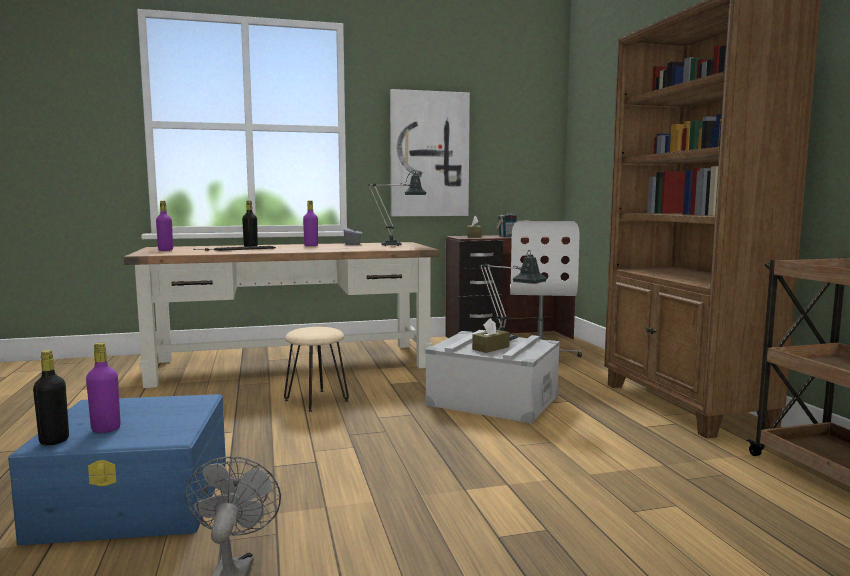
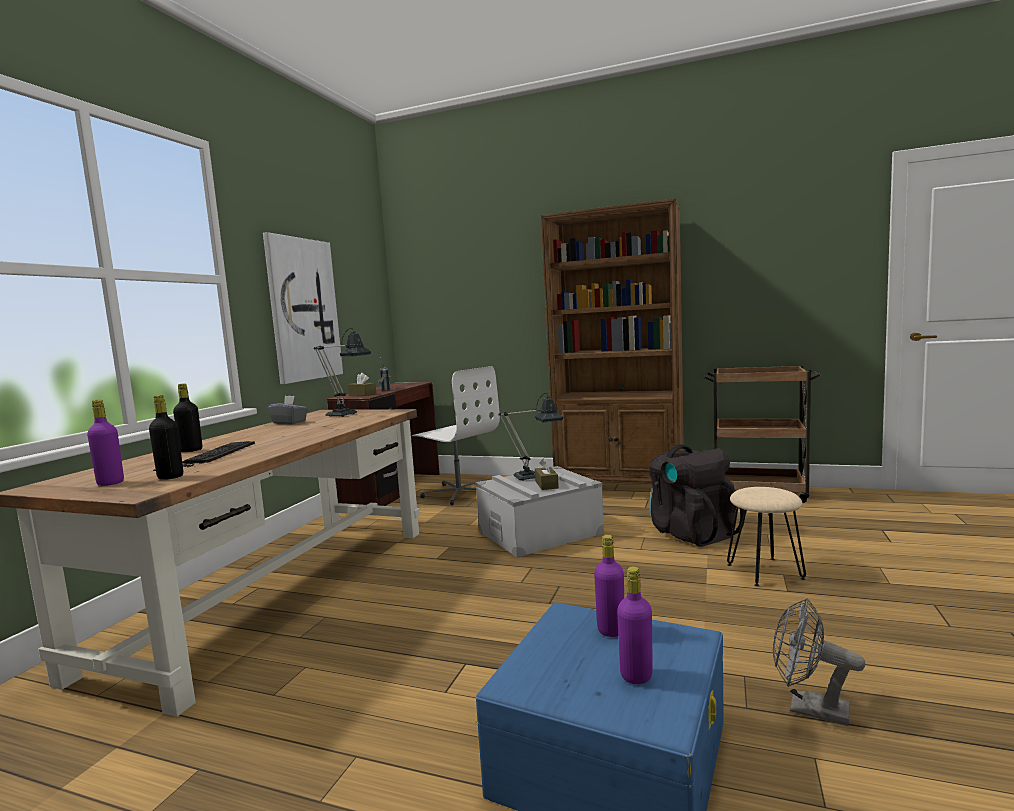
camera: 55 degrees left, 0 degrees up
black bottle [33,350,69,446] -> black bottle moved to [149,395,183,480]
beige stool [284,327,349,412] -> beige stool moved to [727,487,806,587]
purple bottle [303,201,318,246] -> purple bottle moved to [594,535,624,637]
none -> black backpack [649,444,745,547]

